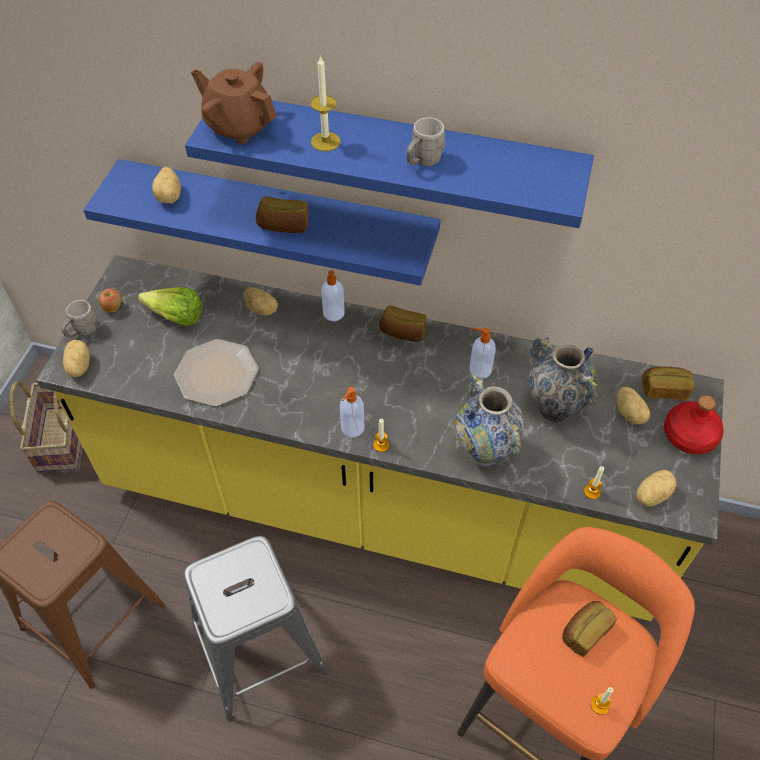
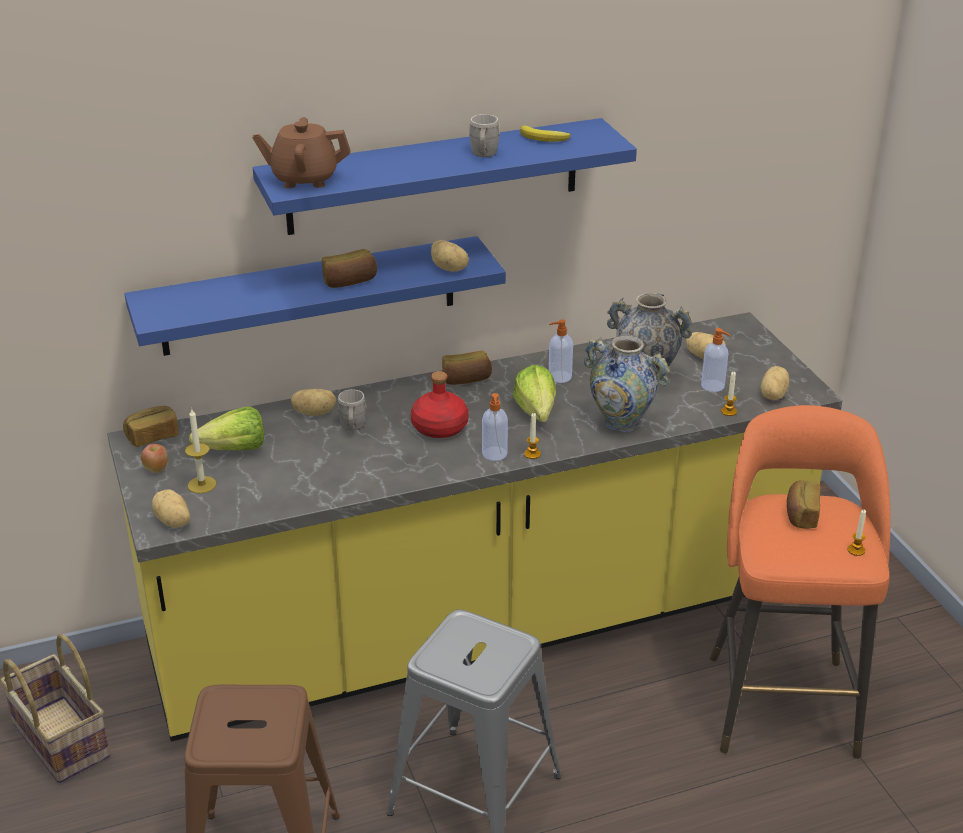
camera: 35 degrees left, 20 degrees down
grey mug [61,300,97,338] -> grey mug moved to [337,389,367,431]
potato [152,167,181,204] -> potato moved to [431,240,469,272]
plate [174,339,258,406] -> none
candle [310,55,340,151] -> candle moved to [185,408,216,494]
soap dispenser [321,270,345,321] -> soap dispenser moved to [701,328,730,392]
bread [642,366,694,401] -> bread moved to [123,406,179,447]
red bottle [664,395,723,454] -> red bottle moved to [411,371,469,438]
none -> lettuce [513,365,556,422]
none -> banana [520,126,571,142]

